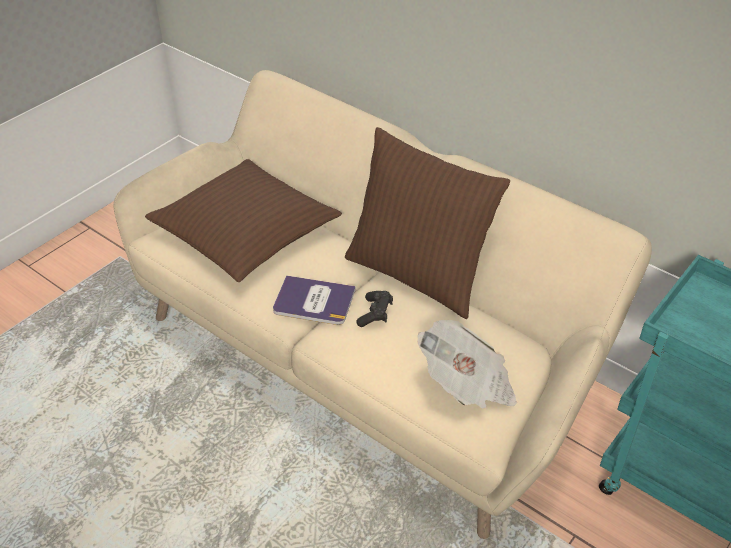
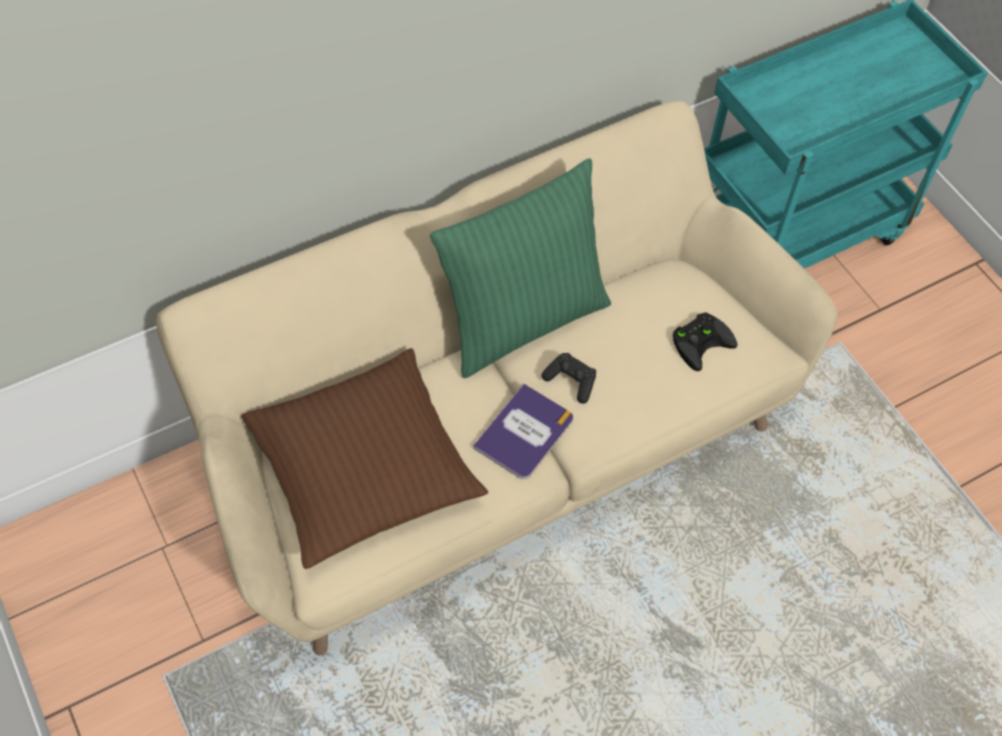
camera: 70 degrees left, 15 degrees up
brown pillow [345,127,510,319] -> green pillow [430,158,611,378]
newspaper [417,320,517,409] -> black game controller [673,312,738,371]

